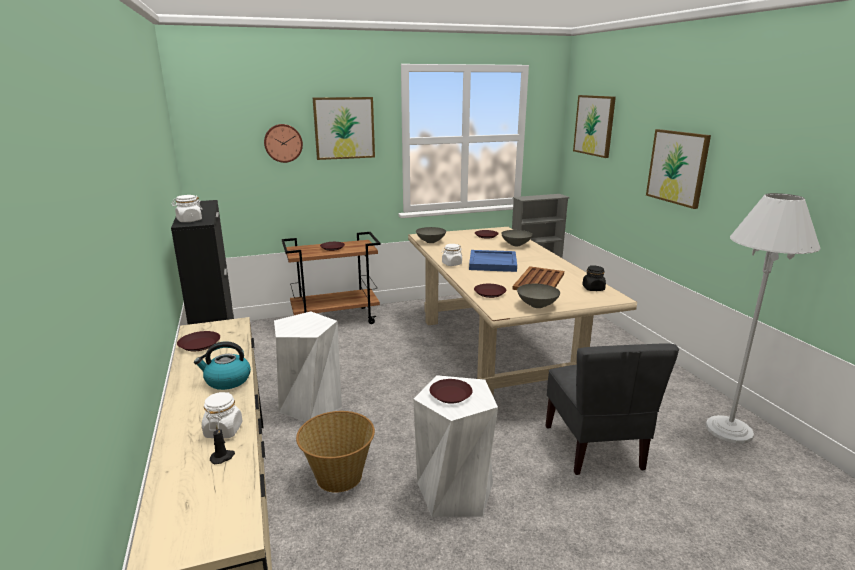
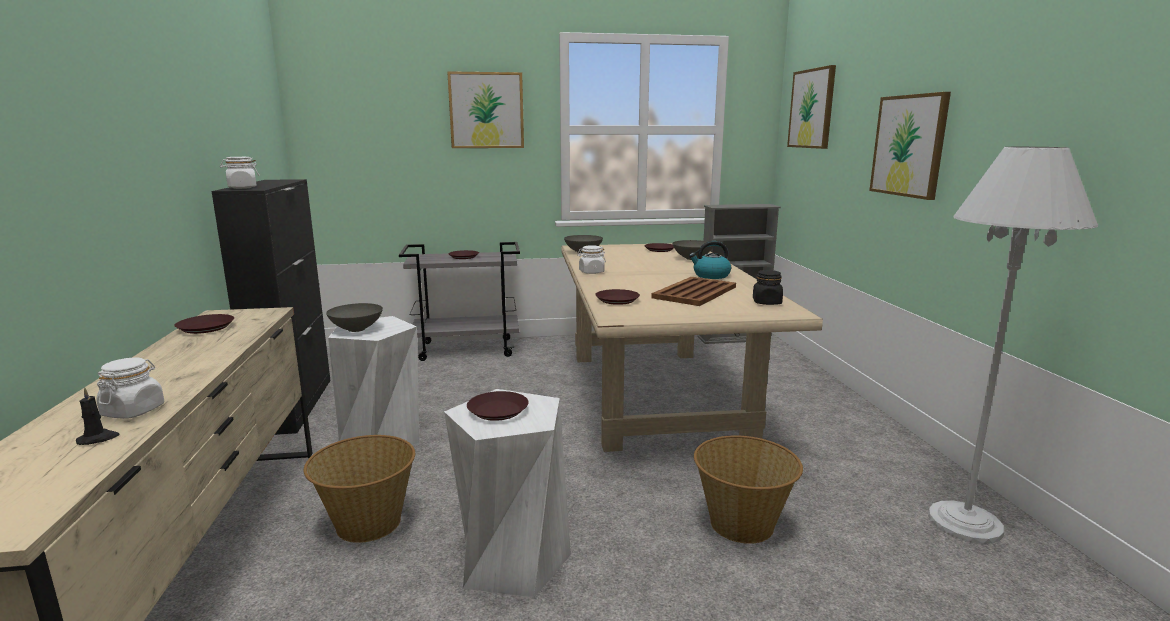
camera: 10 degrees right, 5 degrees down
kettle [194,341,251,390] -> kettle moved to [689,241,731,279]
wall clock [264,124,303,163] -> none
brown cart [282,232,381,324] -> grey cart [399,242,520,361]
blue tray [469,250,517,272] -> none
grey bowl [517,284,560,308] -> grey bowl moved to [326,303,383,332]
grey chair [545,344,679,475] -> basket [694,436,803,544]

